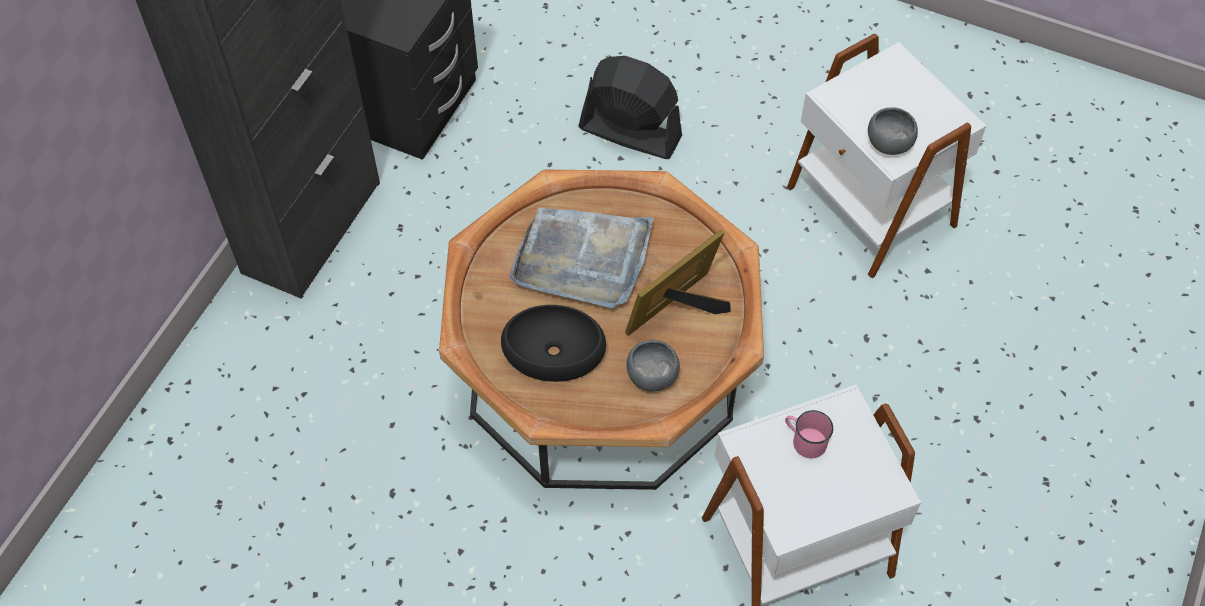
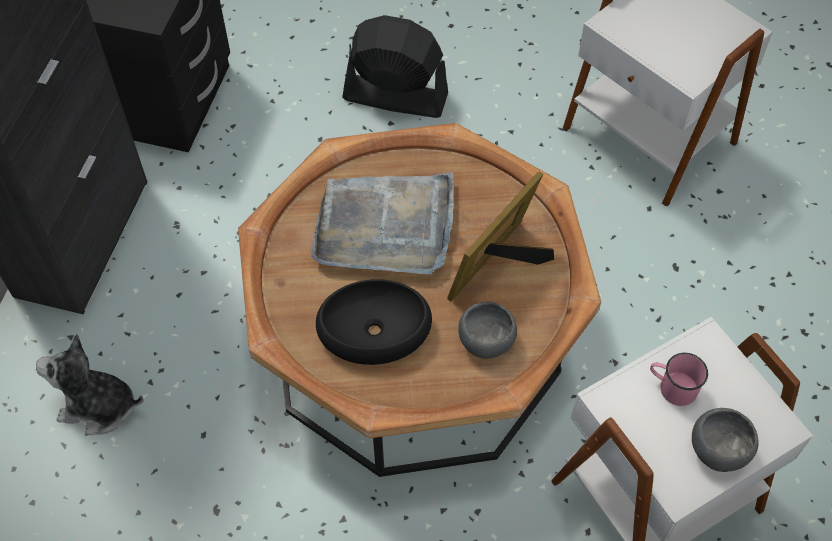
camera: 10 degrees left, 0 degrees up
grey bowl [868,107,918,155] -> grey bowl moved to [692,408,758,472]
none -> plush toy [36,334,144,435]

